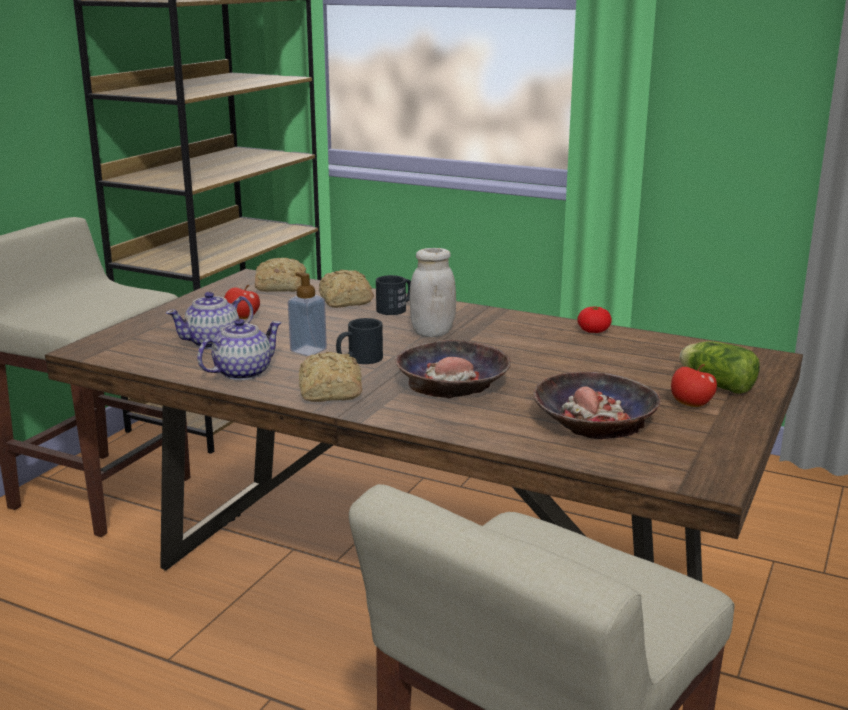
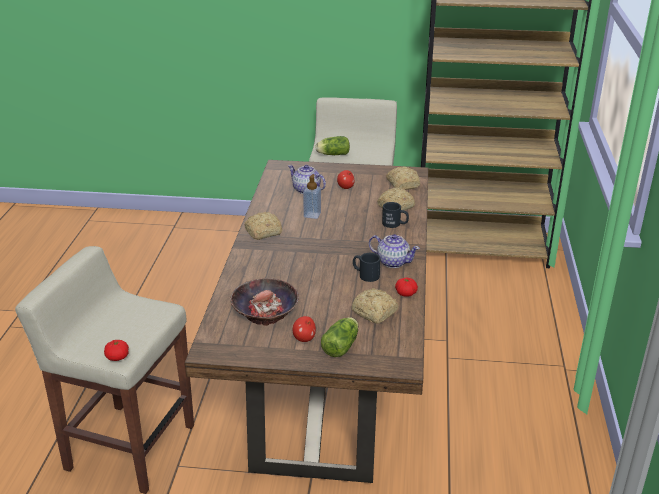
camera: 70 degrees right, 10 degrees up
teapot [197,319,282,380] -> teapot moved to [369,234,420,268]
black mug [336,318,383,364] -> black mug moved to [353,253,381,282]
bowl [395,340,511,399] -> none
white jar [410,248,456,337] -> none
none -> tomato [104,340,129,361]
none -> lettuce [315,136,350,155]
none -> bread [352,288,399,324]

